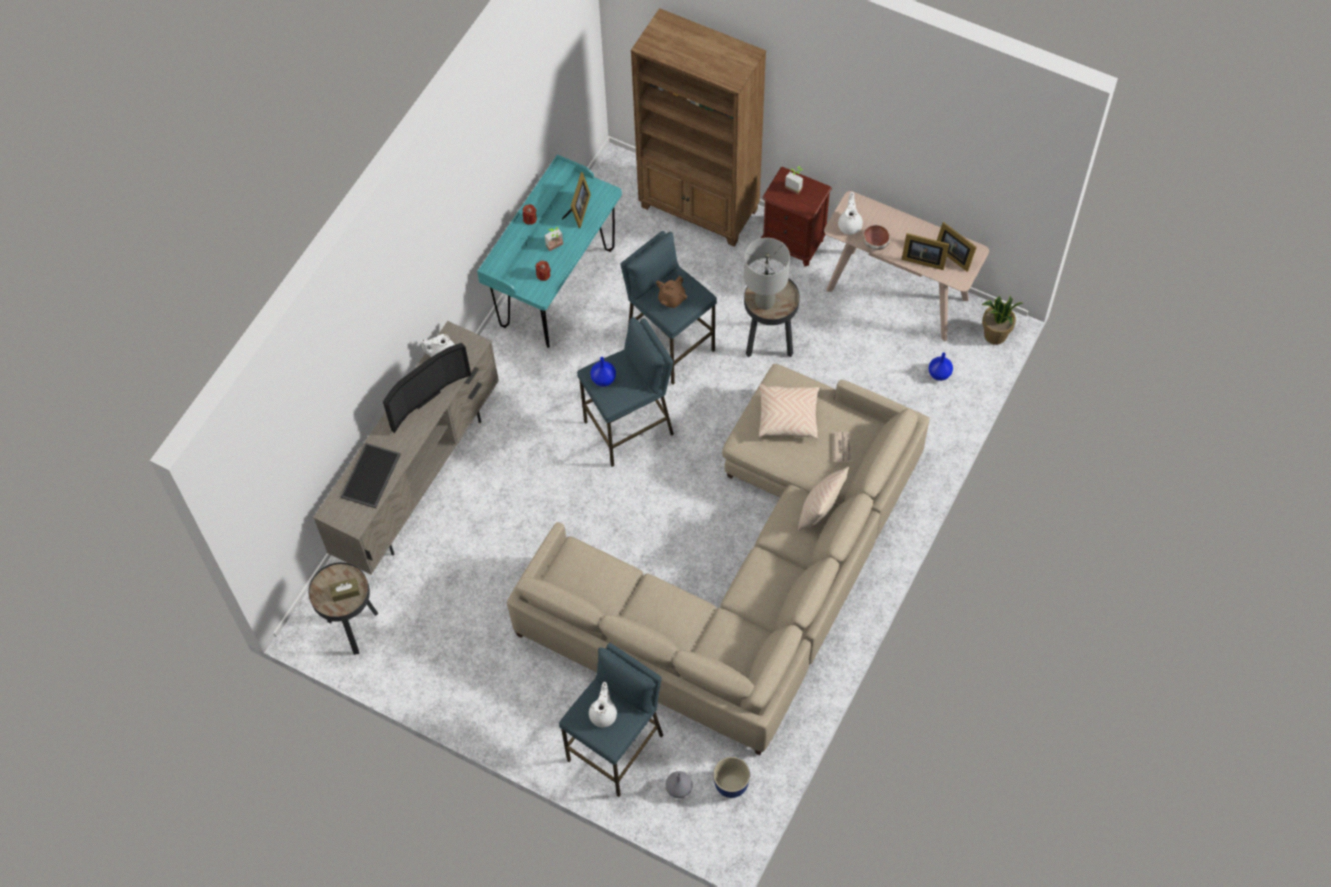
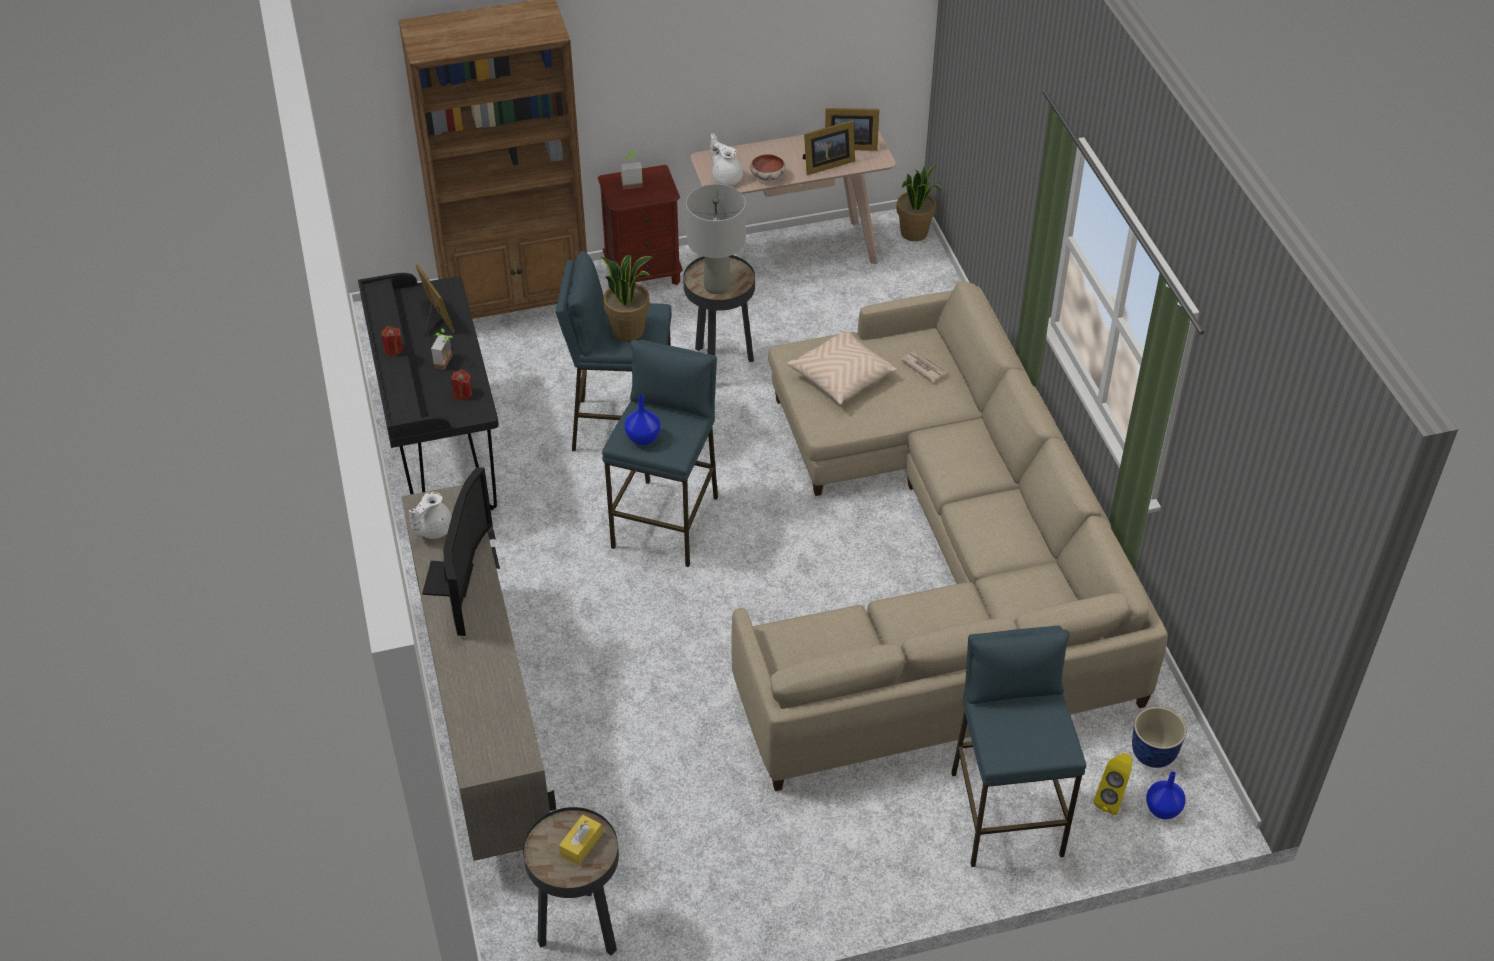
camera: 45 degrees left, 15 degrees down
brown tissue box [329,578,360,602] -> yellow tissue box [559,815,602,865]
tray [340,443,401,508] -> none
turquoise desk [477,155,622,348] -> black desk [358,273,499,510]
white teapot [589,682,617,727] -> none
brown teapot [656,276,687,308] -> potted plant [600,255,653,341]
grey vase [666,771,693,798] -> yellow speaker [1093,753,1132,815]
beige pillow [798,467,849,531] -> none
blue vase [929,353,953,381] -> blue vase moved to [1146,772,1186,819]

